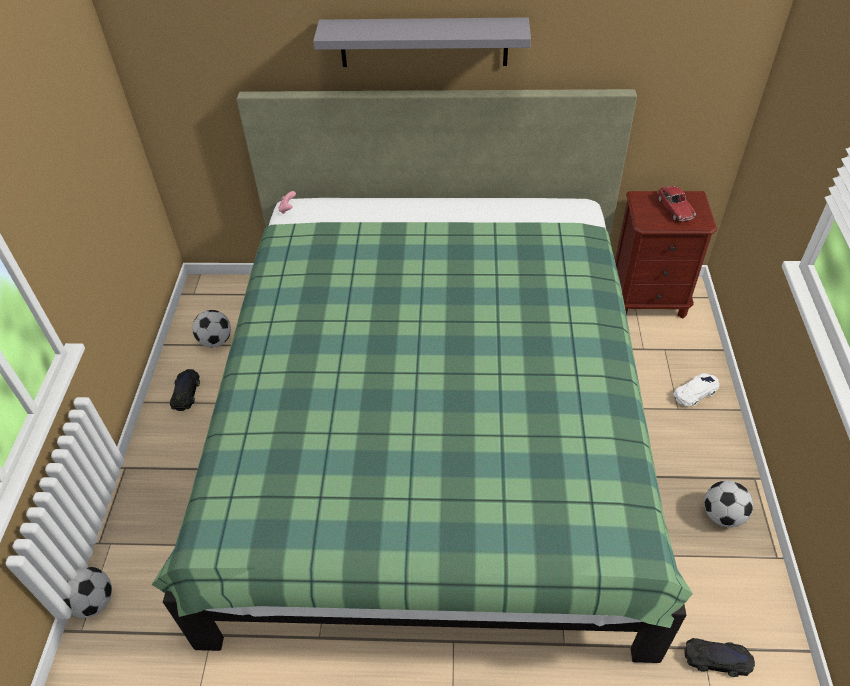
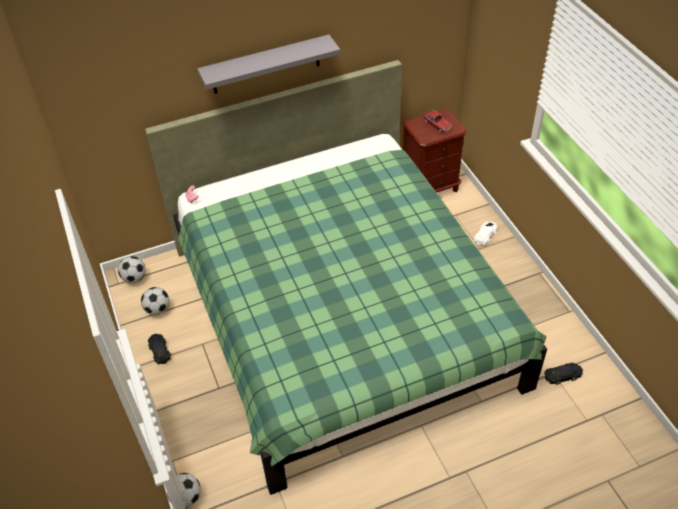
camera: 25 degrees left, 0 degrees up
football [704,481,753,527] -> football moved to [118,256,146,283]

